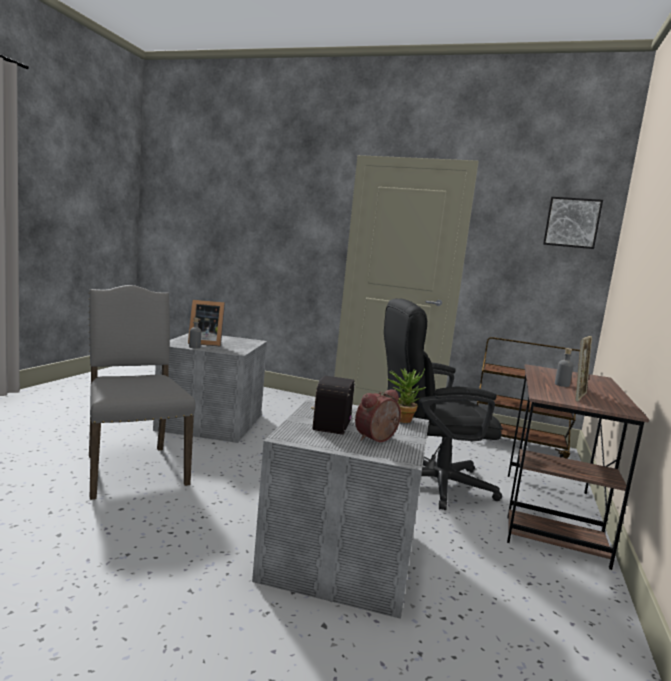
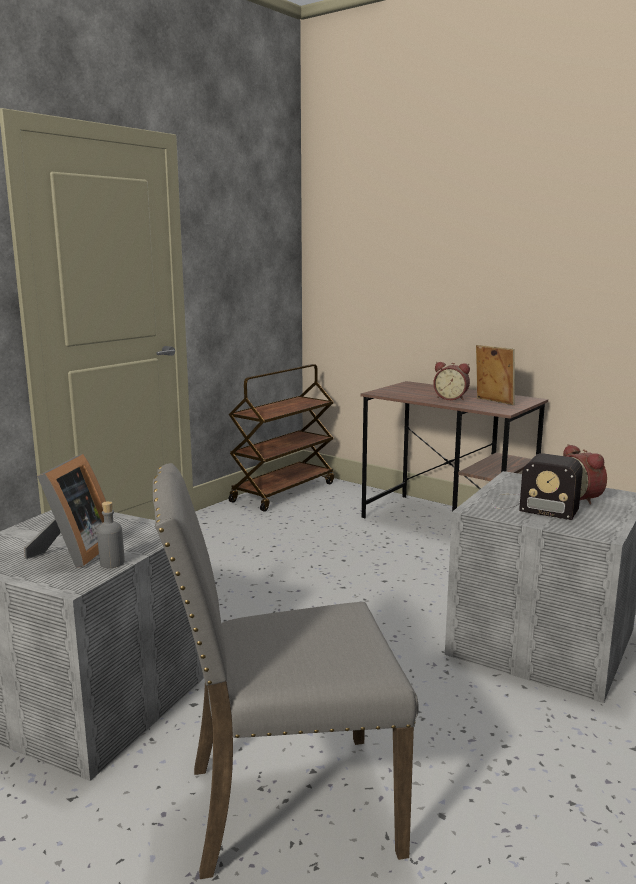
camera: 70 degrees left, 5 degrees up
black office chair [384,298,503,510] -> none
potted plant [388,368,426,423] -> none
picture [543,197,603,249] -> none
grey bottle [555,348,573,387] -> alarm clock [433,362,470,401]

